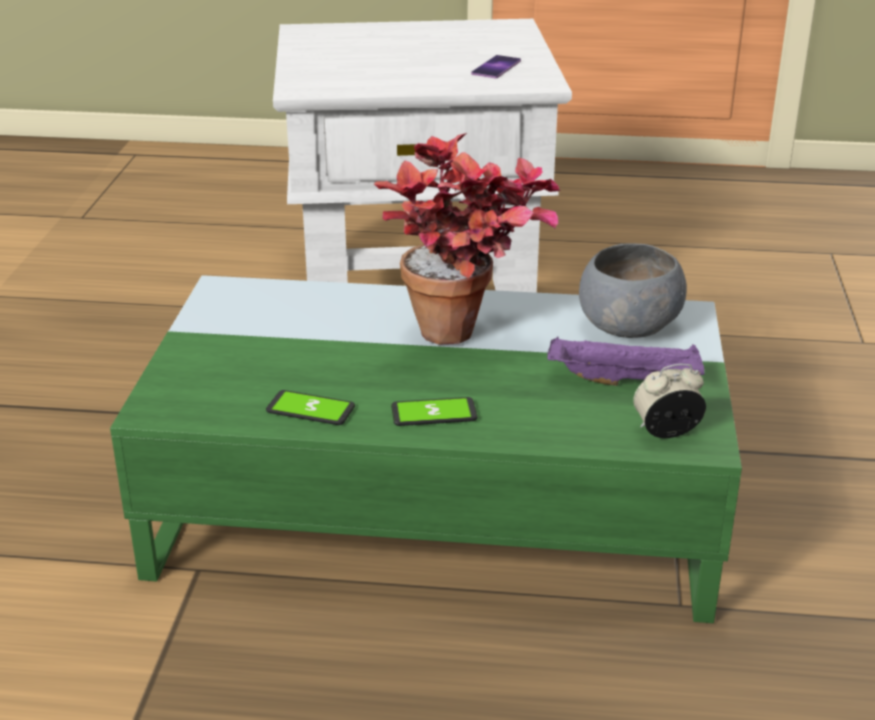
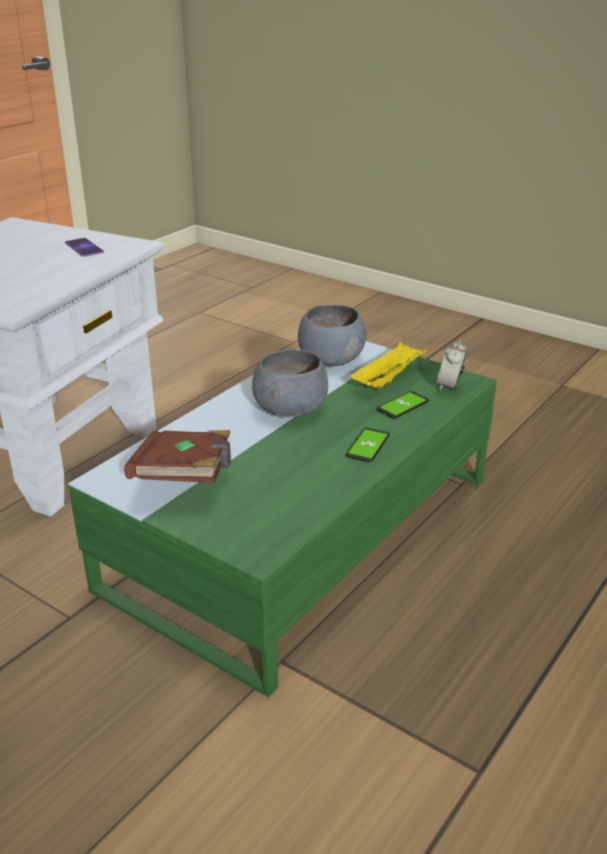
camera: 60 degrees left, 0 degrees up
phone [266,390,355,425] -> phone moved to [376,391,429,419]
potted plant [374,133,561,345] -> grey bowl [252,349,328,417]
purple tray [547,336,705,386] -> yellow tray [349,342,428,388]
none -> brown book [124,430,231,483]

